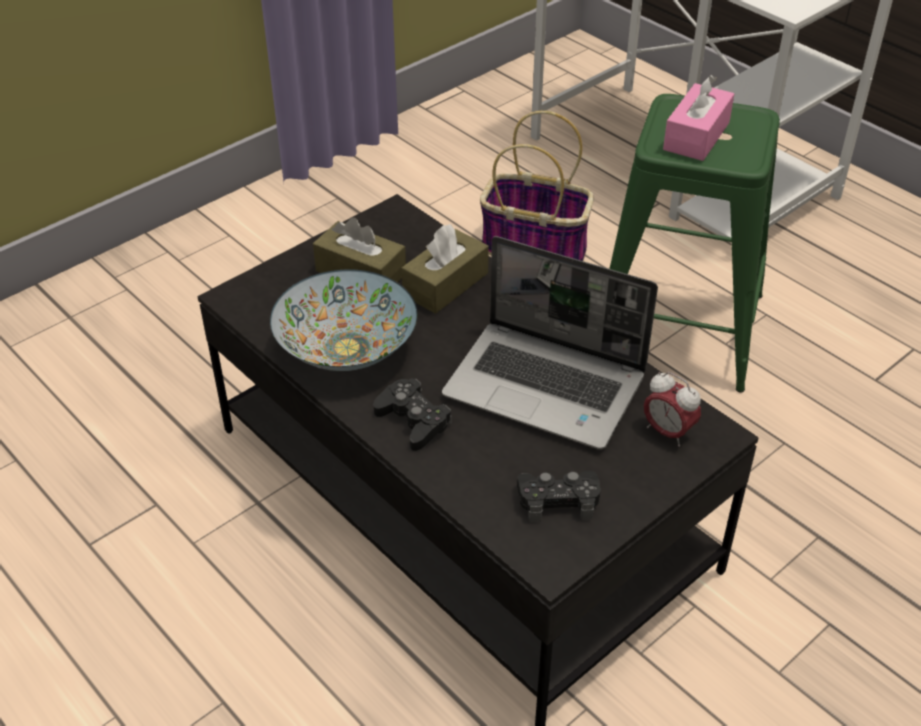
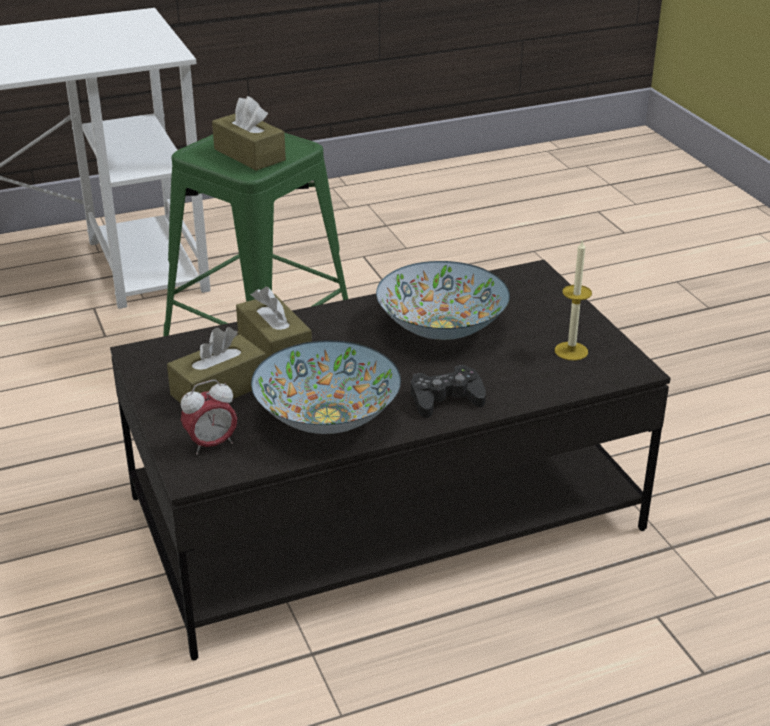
camera: 70 degrees left, 10 degrees down
laptop [442,236,658,449] -> bowl [376,261,510,340]
basket [480,111,594,261] -> none
black game controller [517,471,601,522] -> candle [555,239,592,361]
alarm clock [644,372,701,447] -> alarm clock moved to [181,380,237,455]
pink tissue box [663,75,734,161] -> brown tissue box [212,96,286,171]

